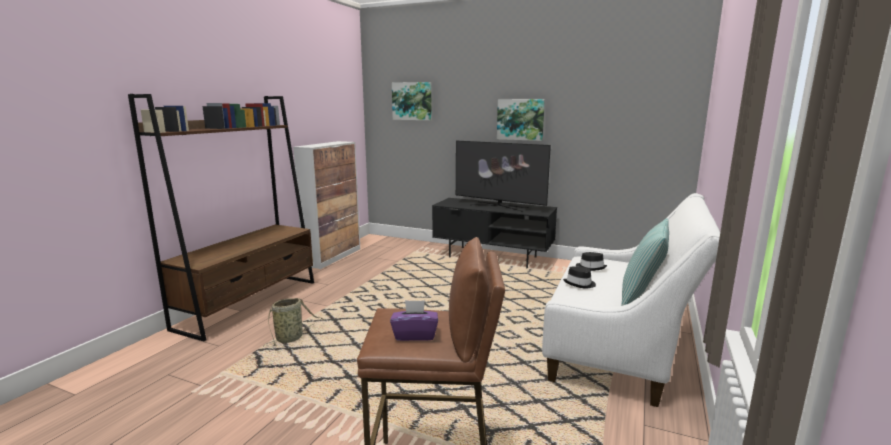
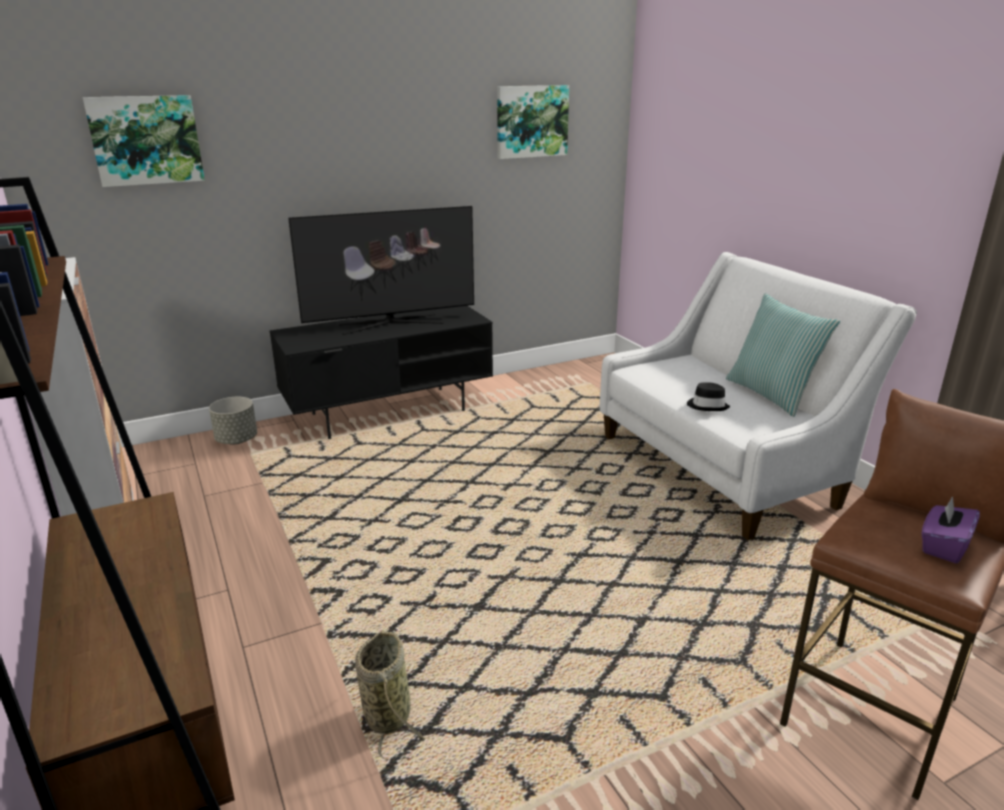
camera: 50 degrees left, 10 degrees up
picture [497,99,545,141] -> picture moved to [497,85,569,159]
black hat [576,252,607,271] -> none
none -> grey planter [209,397,257,444]

